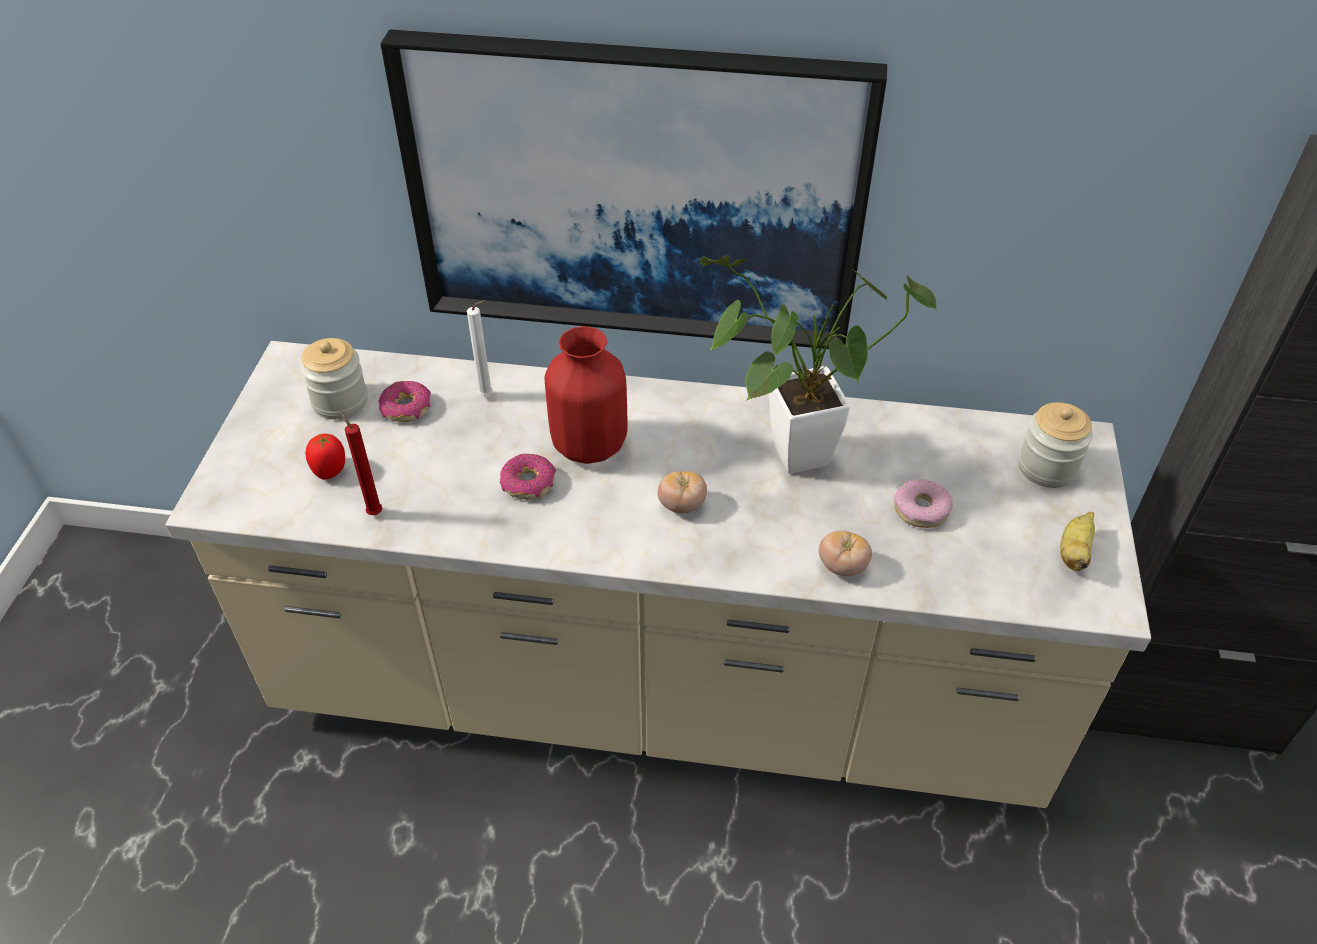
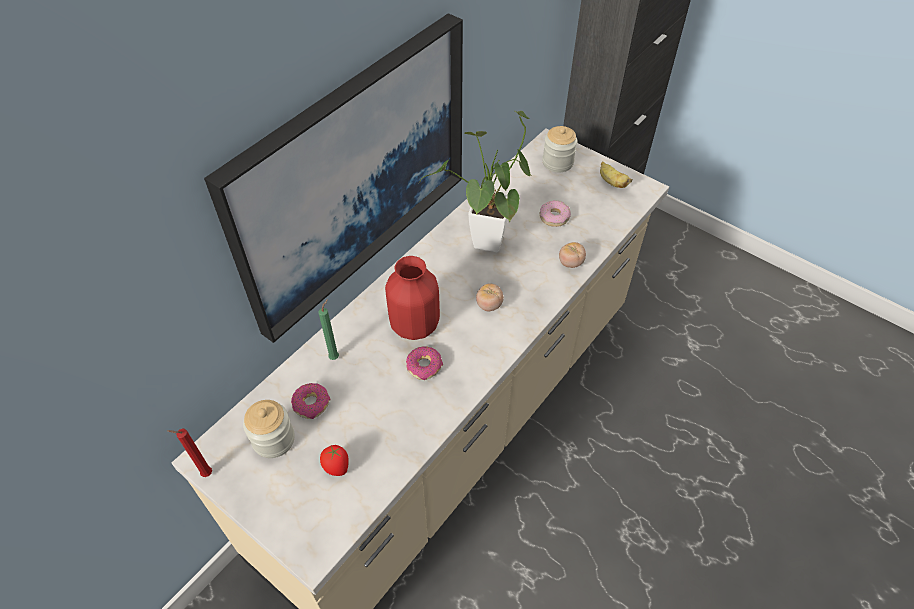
camera: 60 degrees left, 5 degrees up
red candle [340,411,382,515] -> red candle moved to [167,429,212,477]
white candle [467,300,493,397] -> green candle [318,299,339,360]

